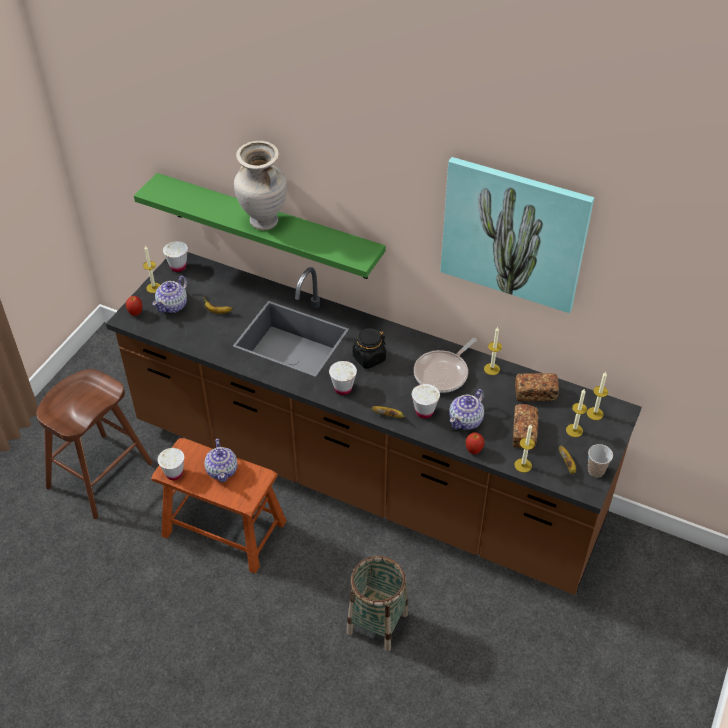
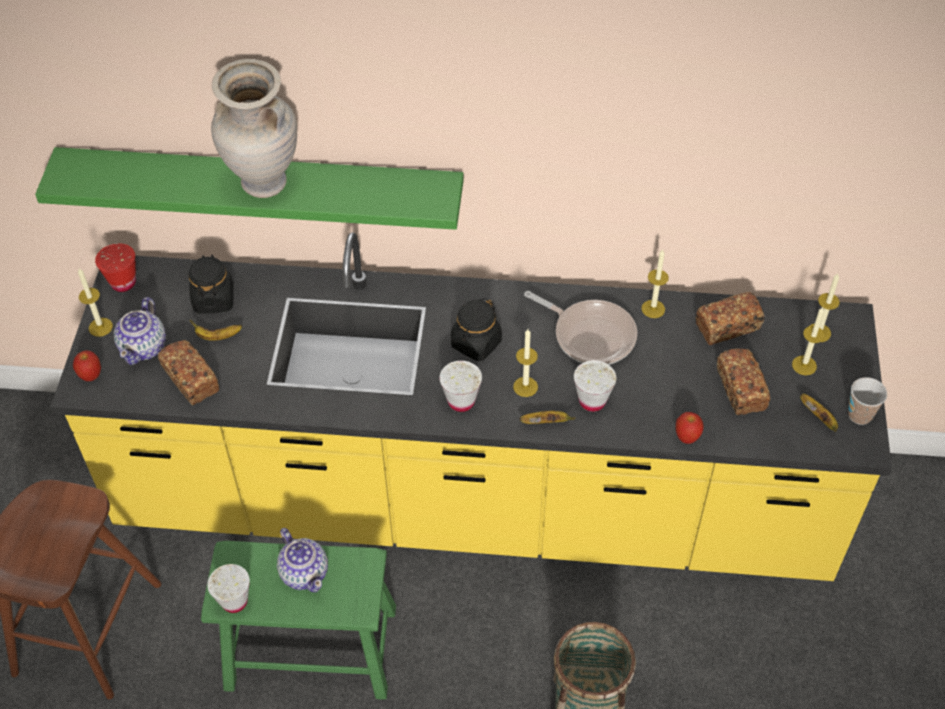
camera: 20 degrees left, 5 degrees up
brown counter [106,252,642,595] -> yellow counter [50,233,892,581]
brown stool [151,438,287,574] -> green stool [201,541,396,700]
white cup [163,241,188,272] -> red cup [95,243,136,292]
frying pan [414,338,477,393] -> frying pan turned 75 degrees counterclockwise [524,291,637,365]
picture [440,157,594,313] -> none
teapot [449,389,484,430] -> none
candle [515,424,535,473] -> candle moved to [513,329,538,397]
none -> bread [158,340,219,405]
none -> black jar [189,255,234,314]

